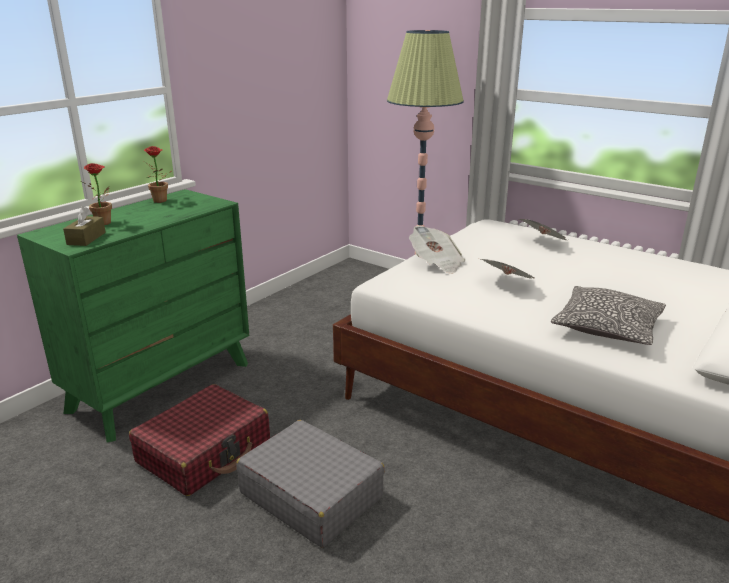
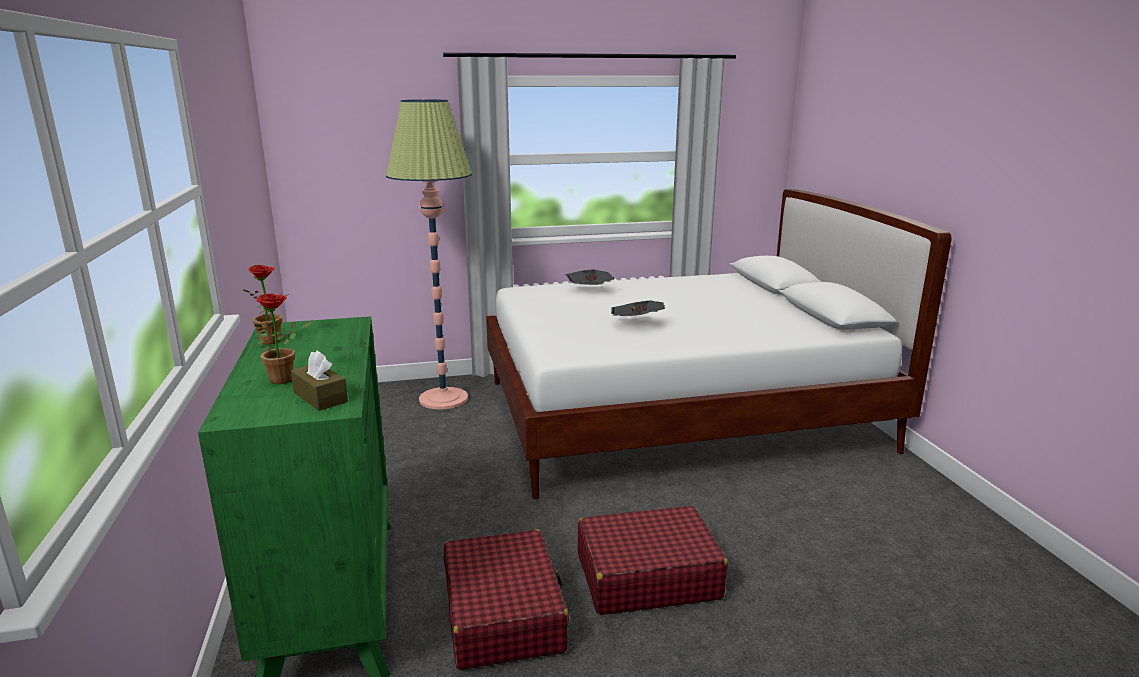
camera: 50 degrees left, 5 degrees down
grey suitcase [236,420,385,547] -> red suitcase [578,505,728,615]
newspaper [409,225,465,274] -> none
pillow [551,286,666,345] -> none

